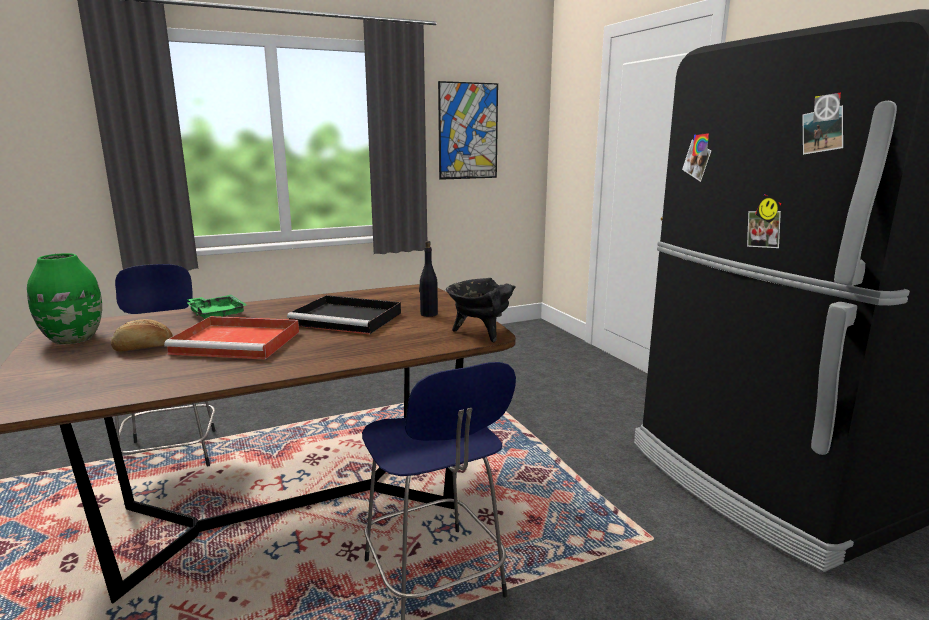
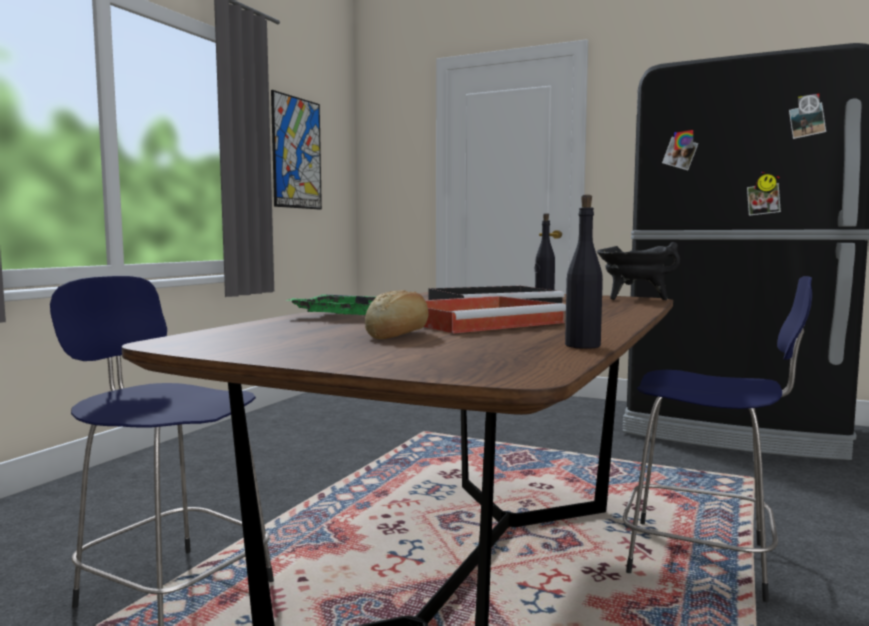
camera: 40 degrees left, 10 degrees down
green vase [27,253,102,345] -> none
none -> black bottle [565,194,603,349]

